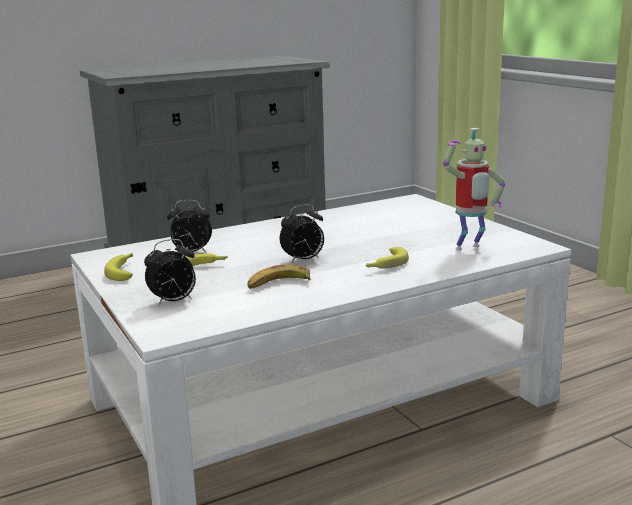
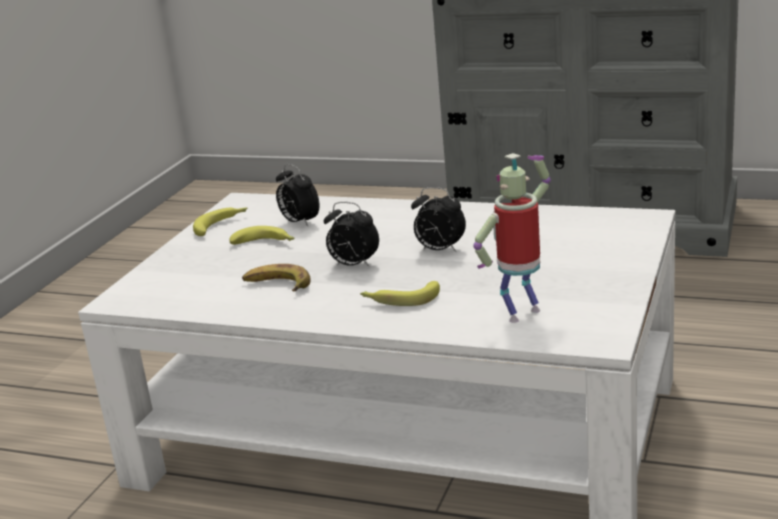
camera: 50 degrees right, 5 degrees up
alarm clock [144,239,196,306] -> alarm clock moved to [411,187,466,252]
toy robot [443,128,505,251] -> toy robot turned 120 degrees clockwise [473,153,551,323]

